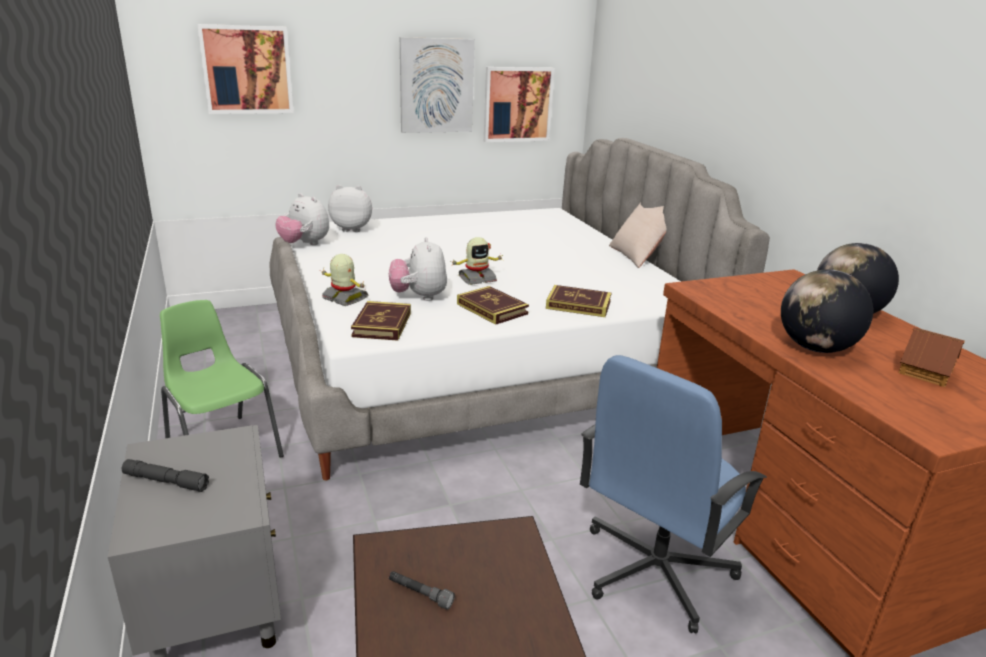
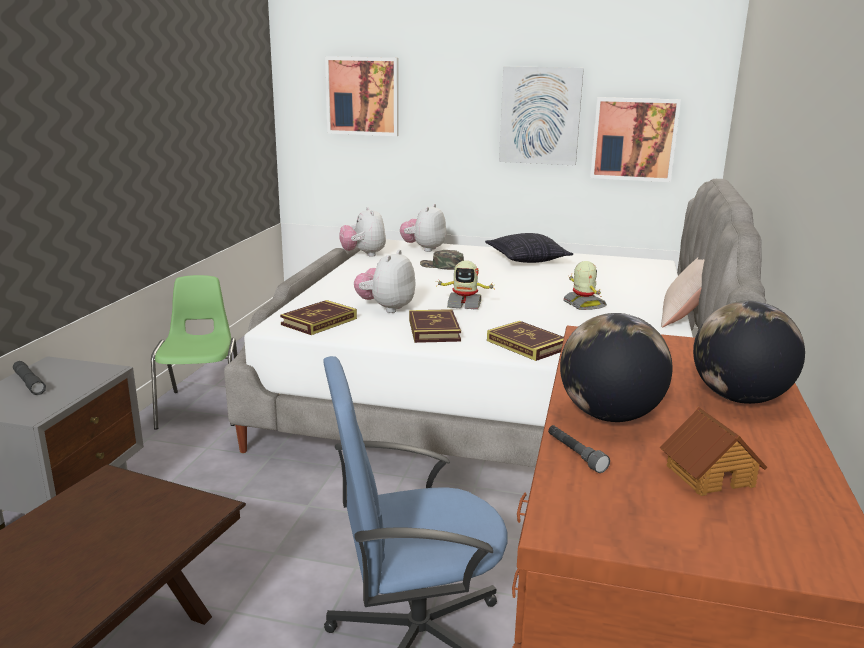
camera: 35 degrees right, 5 degrees down
toy robot [321,254,368,306] -> toy robot moved to [564,261,607,310]
plush toy [328,185,372,232] -> plush toy turned 105 degrees counterclockwise [400,204,446,252]
grey flashlight [389,571,455,610] -> grey flashlight moved to [548,425,610,473]
none -> green cap [420,250,464,270]
none -> pillow [485,233,573,263]

